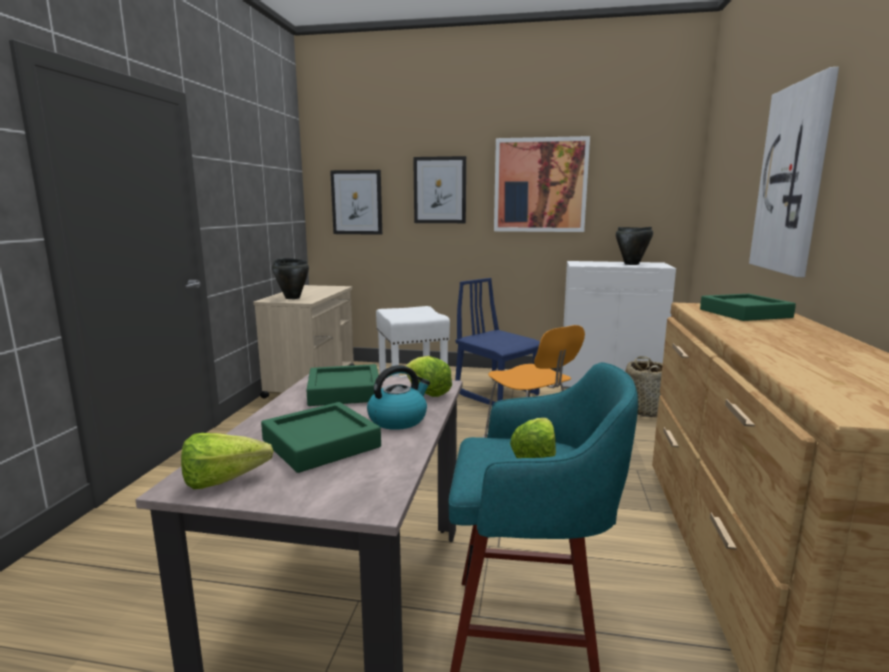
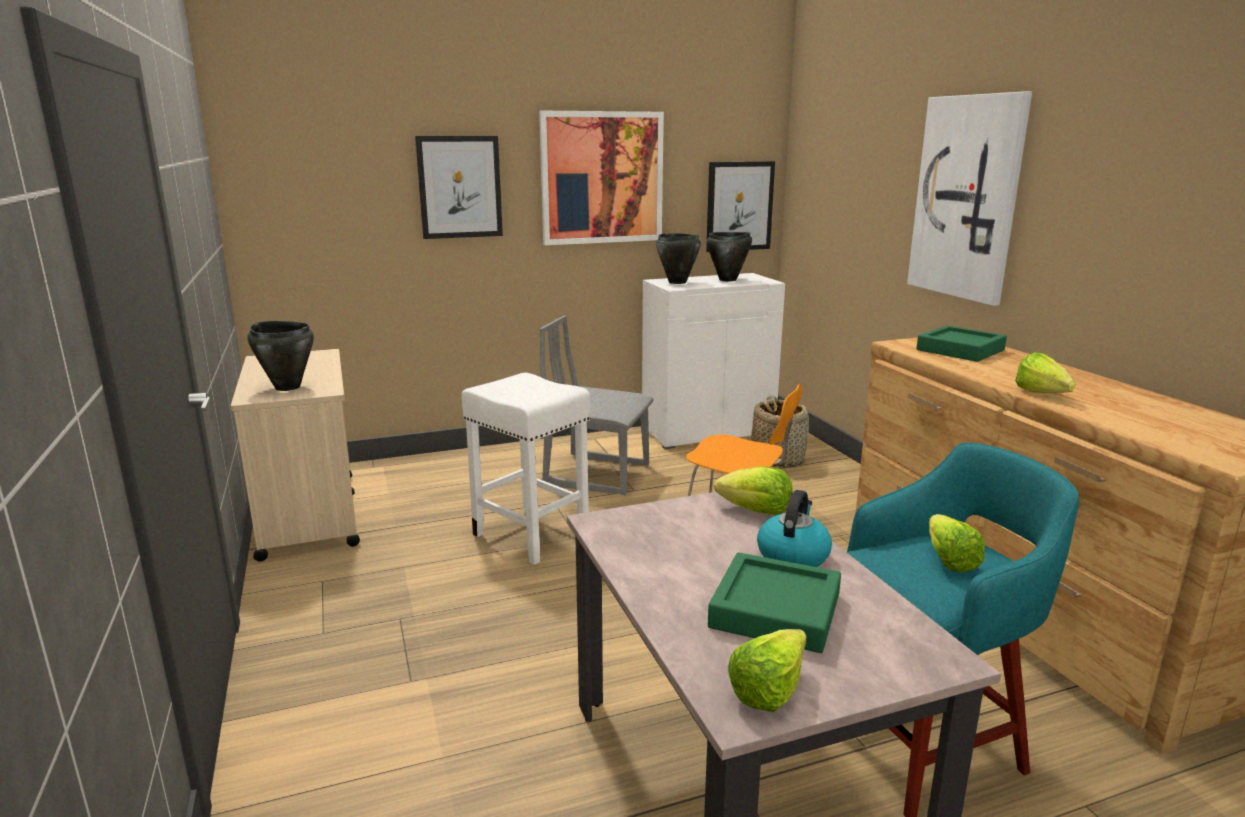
camera: 30 degrees left, 5 degrees up
green tray [306,364,379,406] -> none
picture [330,170,382,235] -> picture moved to [706,161,775,252]
blue chair [455,278,540,406] -> grey chair [540,315,653,495]
none -> black cooking pot [656,233,701,284]
none -> lettuce [1015,352,1075,393]

